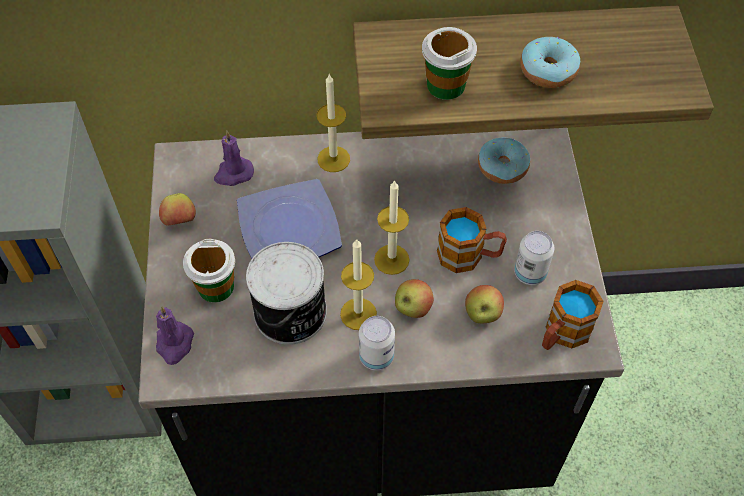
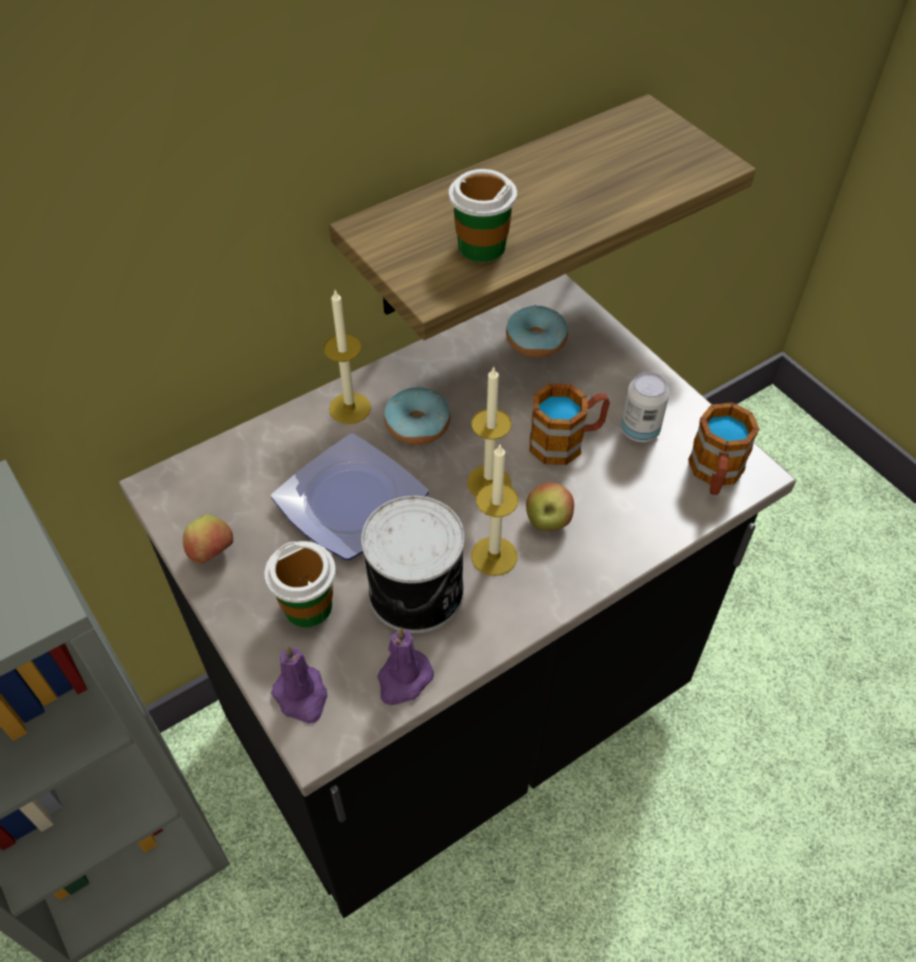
camera: 30 degrees left, 5 degrees down
purple candle [214,130,254,186] -> purple candle moved to [377,627,434,705]
can [359,316,395,371] -> none
apple [465,285,504,323] -> none
donut [520,37,580,88] -> donut moved to [384,387,451,445]

